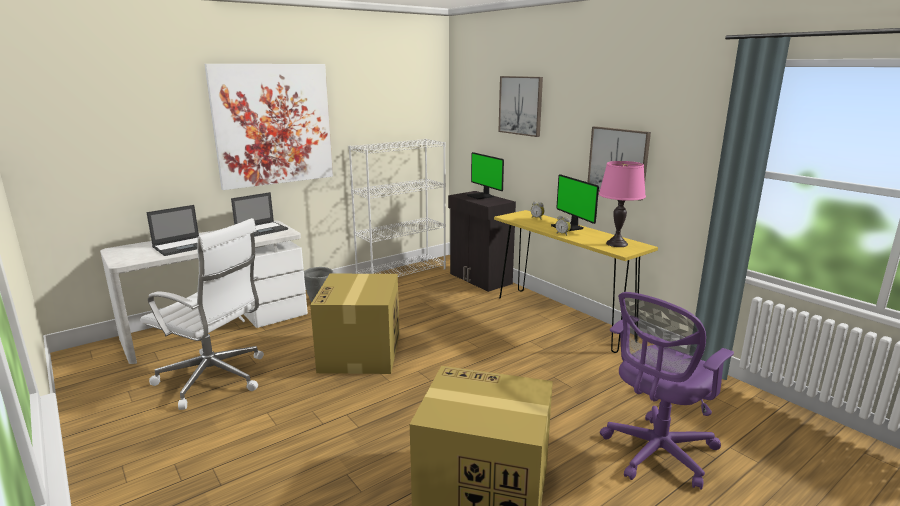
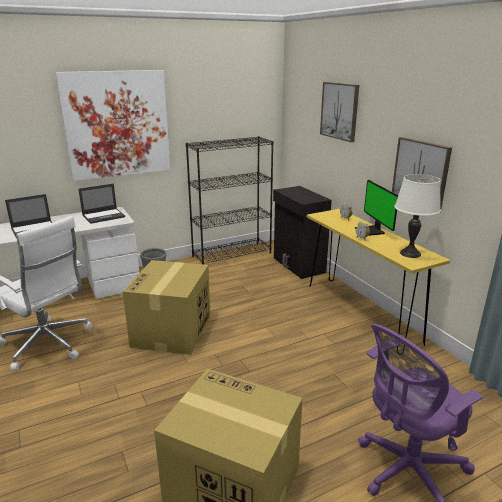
camera: 10 degrees right, 5 degrees up
white bookcase [348,139,446,277] -> black bookcase [186,136,274,264]
monitor [467,152,504,199] -> none
pink table lamp [599,161,646,247] -> white table lamp [394,174,441,258]

